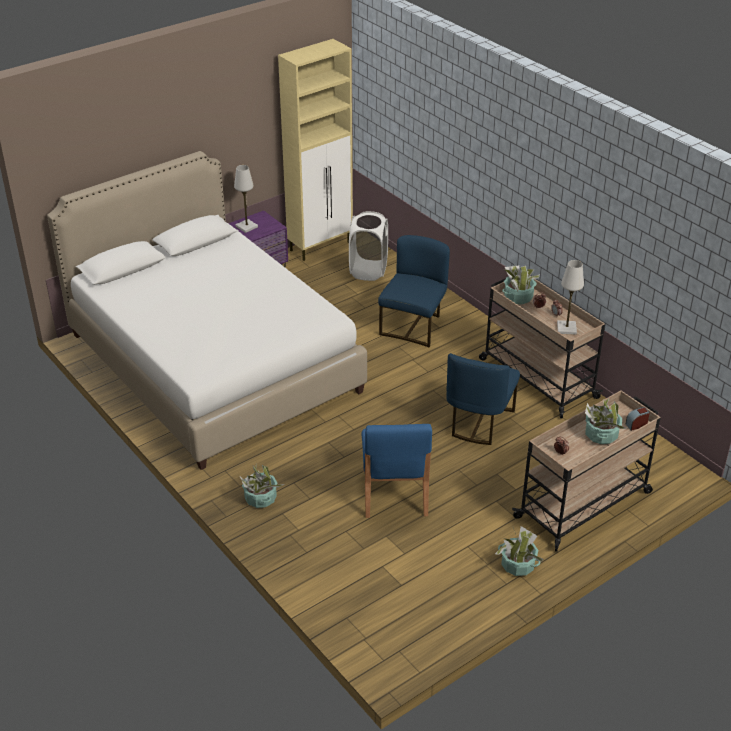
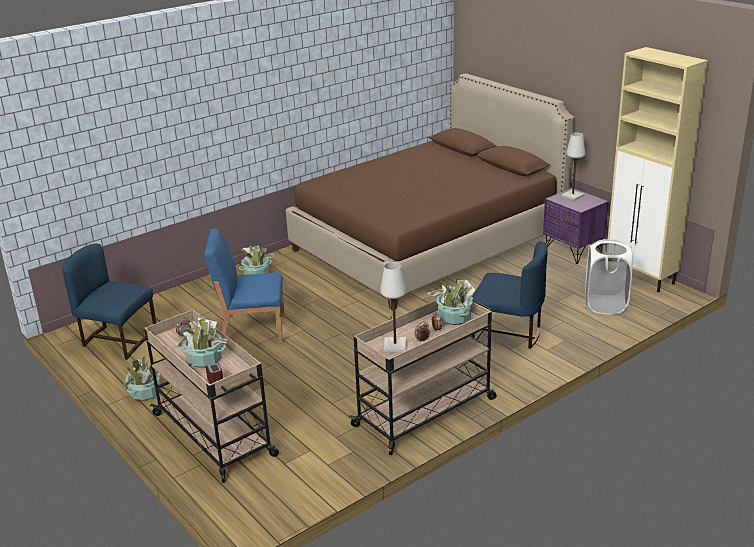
camera: 90 degrees right, 10 degrees down
white bed [47,151,367,470] -> brown bed [286,74,574,310]
blue chair [447,353,520,445] -> blue chair moved to [62,244,156,360]

